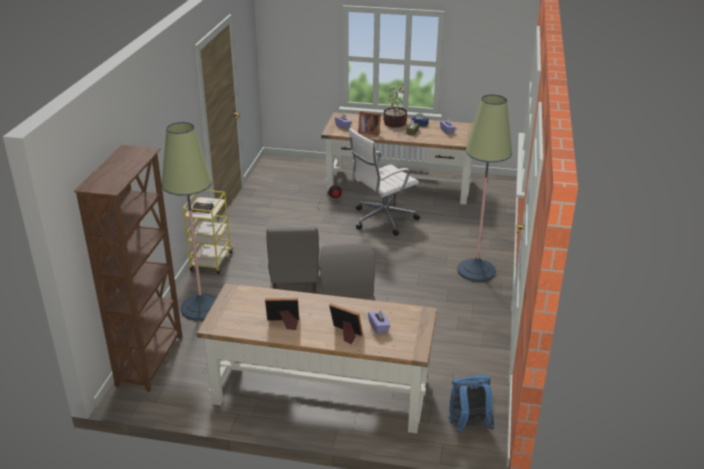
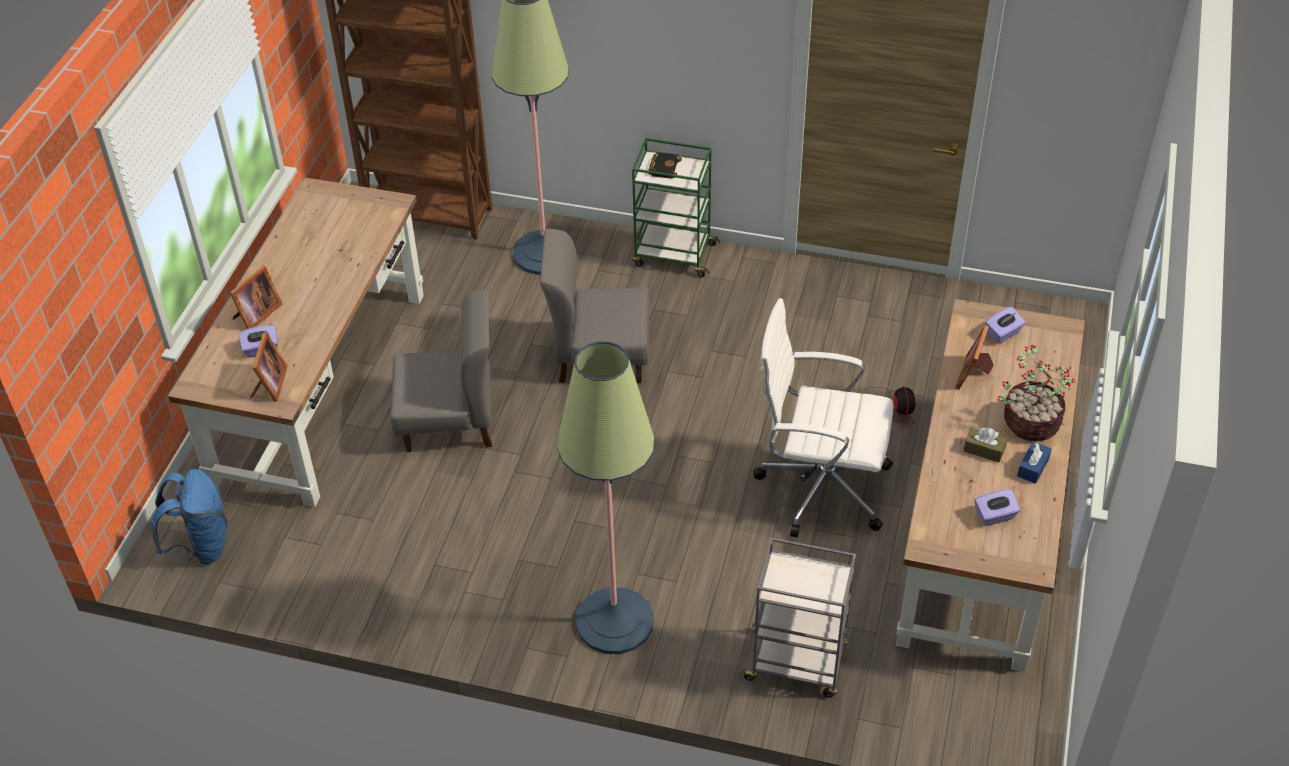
camera: 95 degrees right, 15 degrees up
yellow cart [183,190,233,274] -> green cart [632,138,720,277]
picture frame [265,298,299,330] -> picture frame moved to [250,332,287,402]
white office chair [348,128,420,236] -> white office chair turned 45 degrees counterclockwise [753,298,894,537]
none -> grey cart [739,537,856,698]

